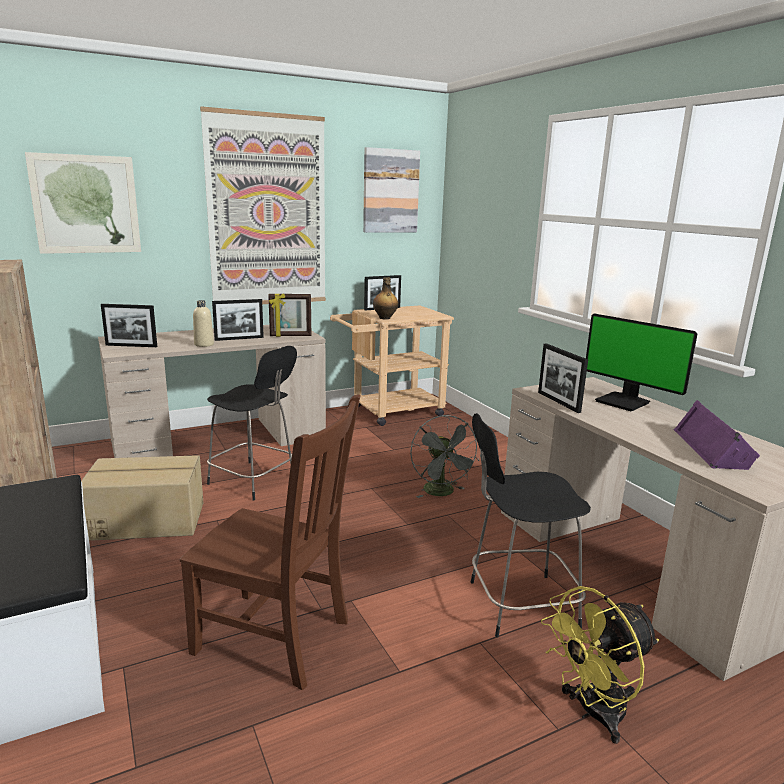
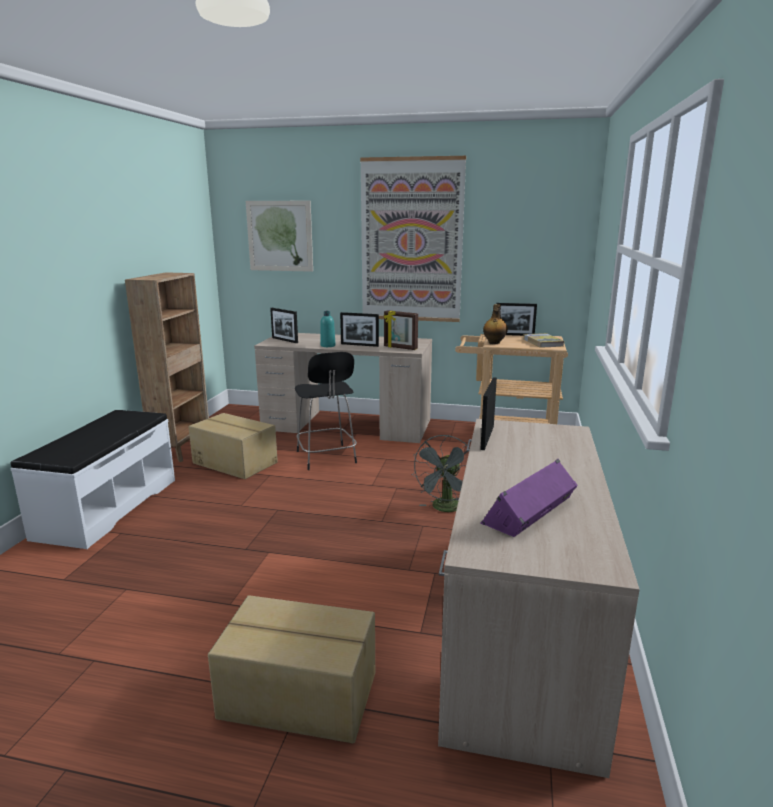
camera: 40 degrees right, 0 degrees up
brown chair [180,394,361,690] -> none
beige bottle [193,300,214,347] -> turquoise bottle [320,311,335,347]
picture [363,147,420,233] -> none
black stool [471,413,591,637] -> none
yellow fan [541,586,659,744] -> cardboard box [208,595,375,743]
monitor [586,314,697,411] -> none
none -> book [523,333,564,348]

